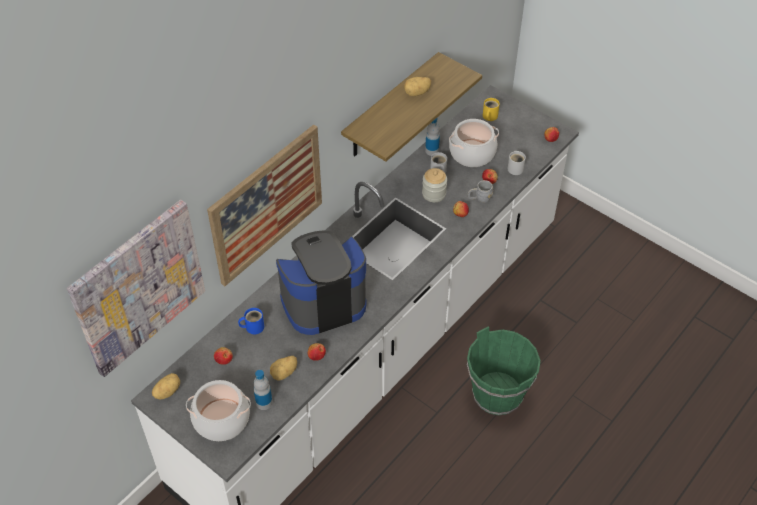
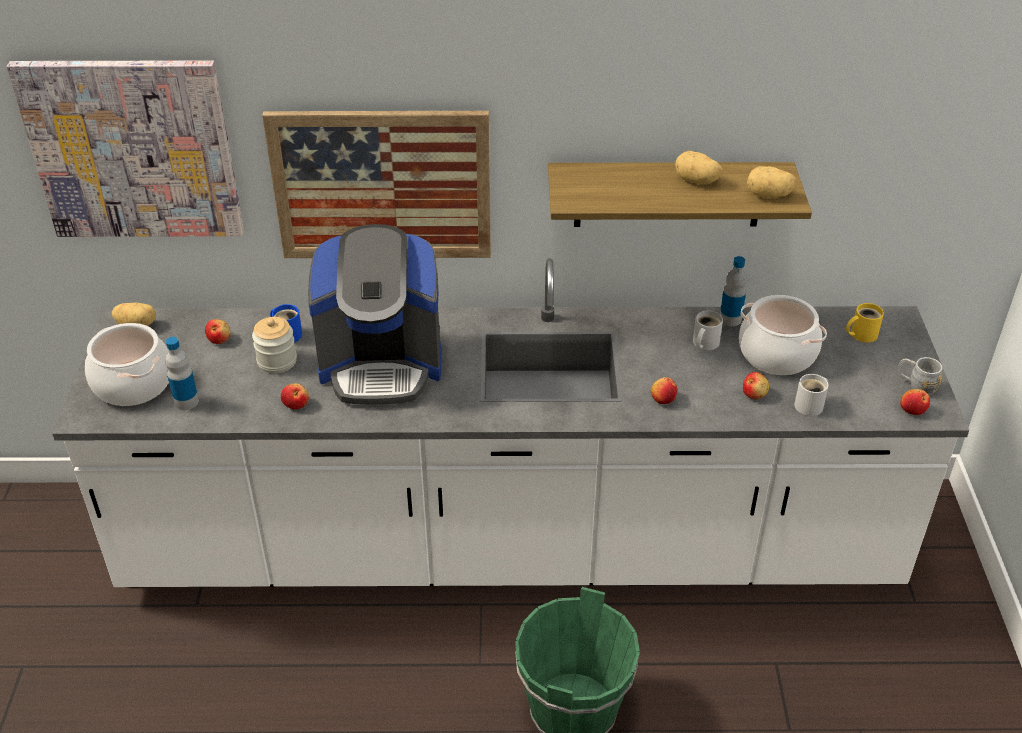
camera: 50 degrees right, 10 degrees down
potato [270,356,297,381] -> potato moved to [747,166,796,198]
coffee machine [276,230,366,335] -> coffee machine turned 150 degrees clockwise [308,224,442,405]
jar [422,168,447,202] -> jar moved to [252,317,297,374]
grey mug [468,180,493,203] -> grey mug moved to [898,357,943,395]

